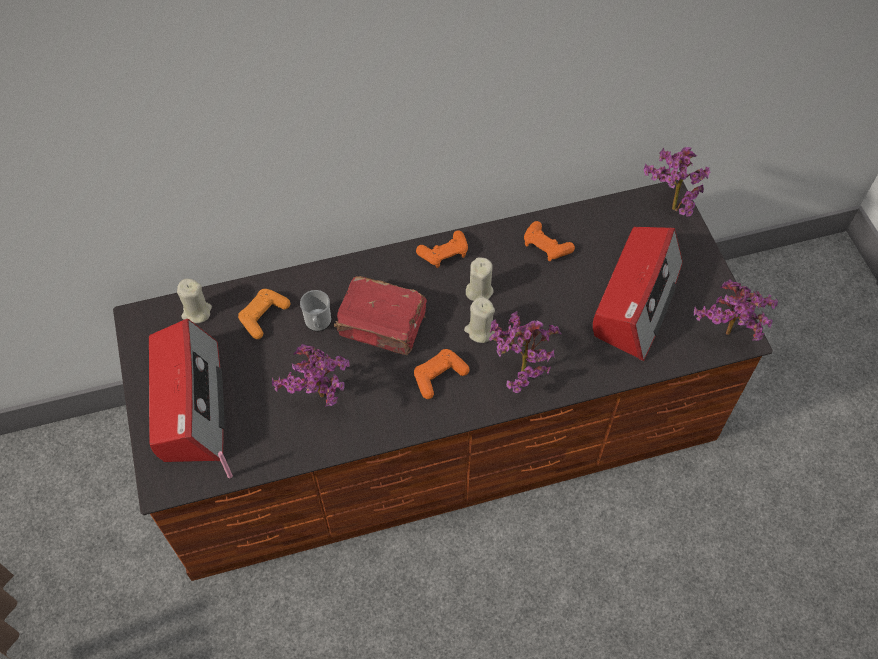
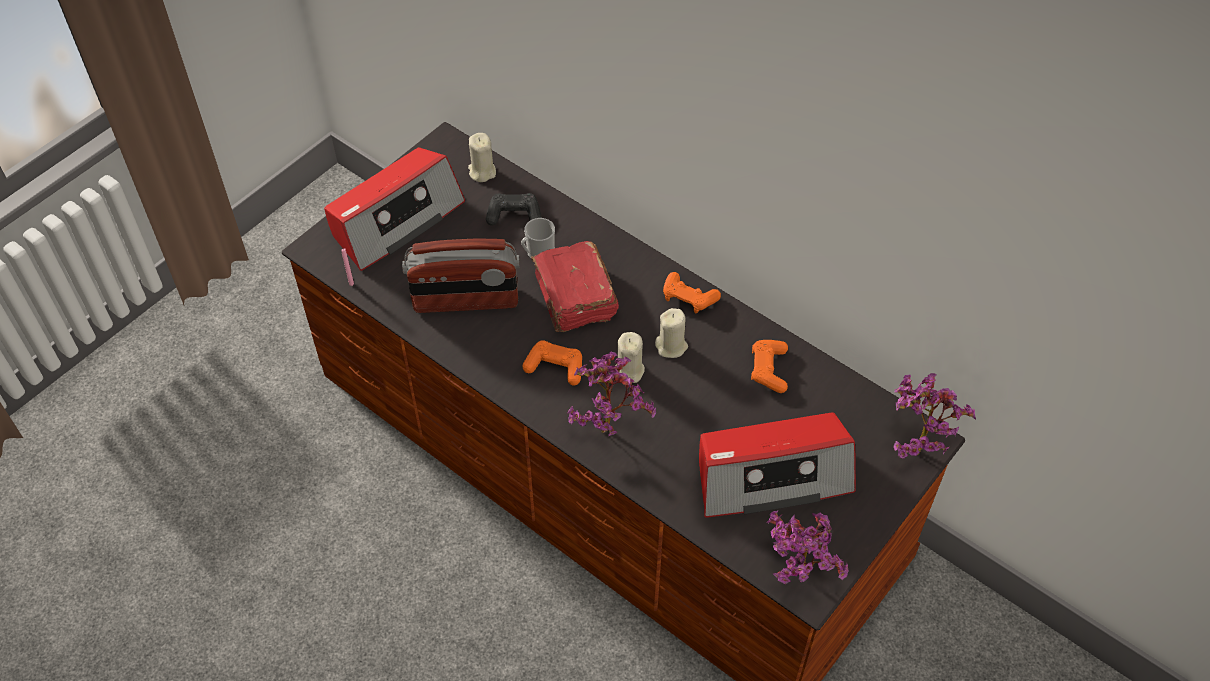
camera: 55 degrees right, 5 degrees down
orange game controller [238,289,290,339] -> black game controller [486,193,542,226]
potted plant [272,344,350,407] -> radio [402,238,520,313]

